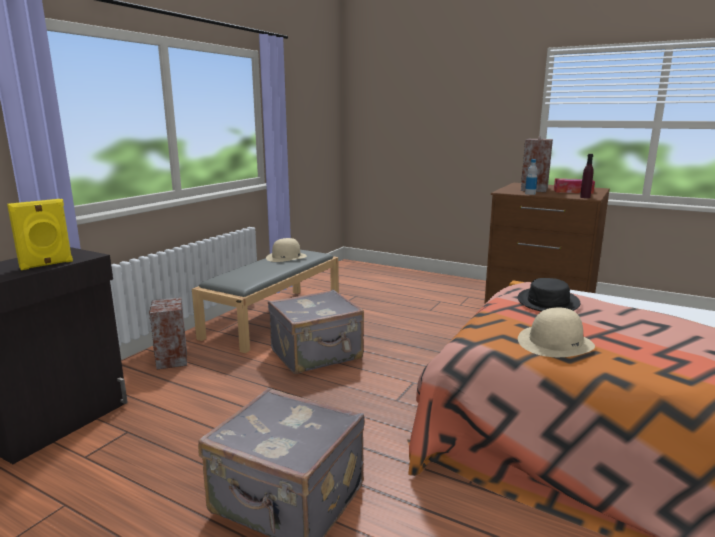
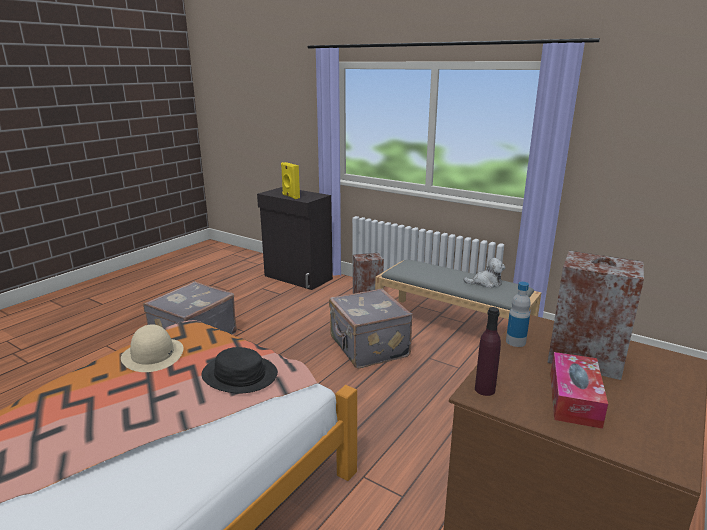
camera: 95 degrees right, 5 degrees up
beige hat [266,238,307,262] -> plush toy [464,258,505,288]

